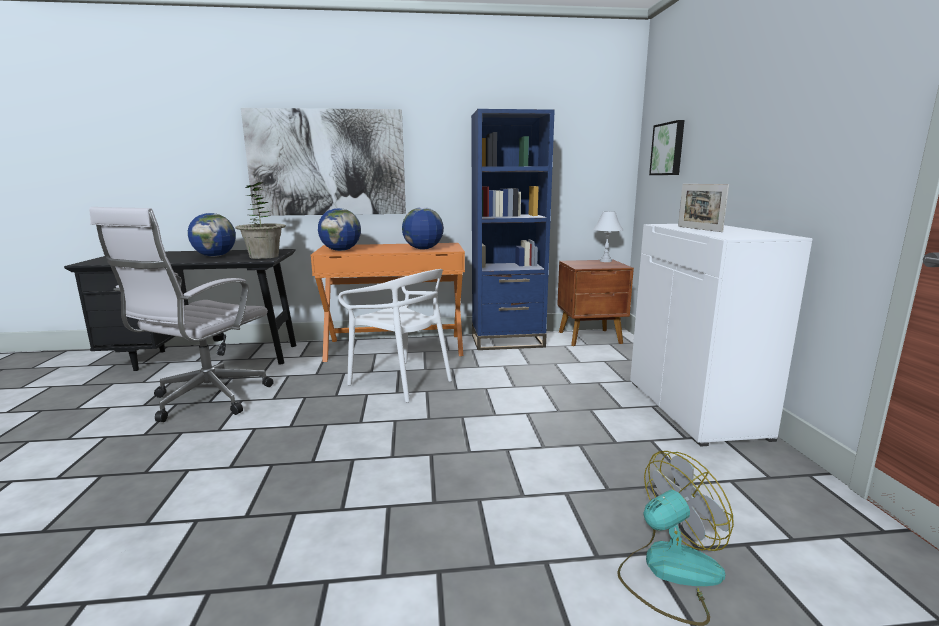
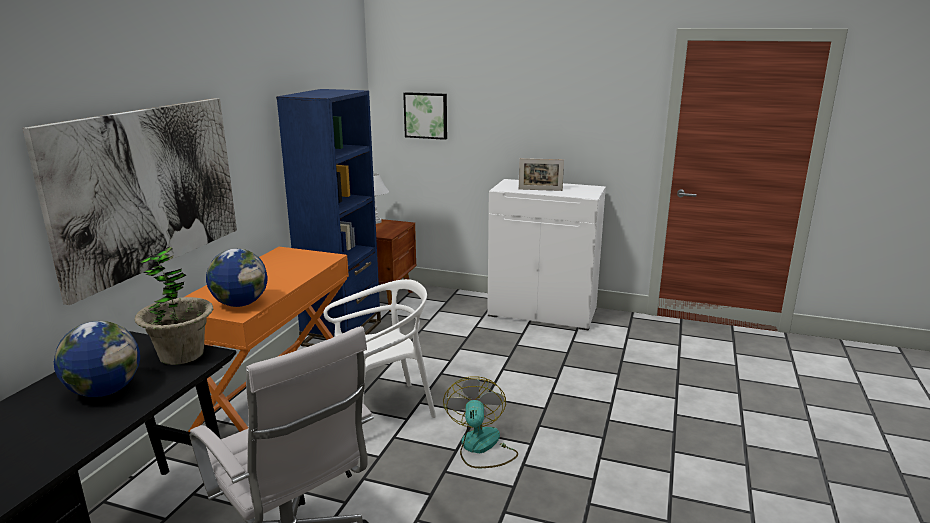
camera: 65 degrees left, 5 degrees up
globe [402,207,444,249] -> none
fan [617,451,734,626] -> fan moved to [443,376,518,468]

